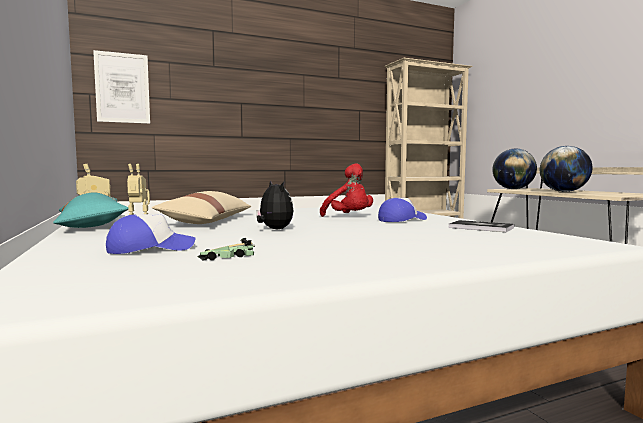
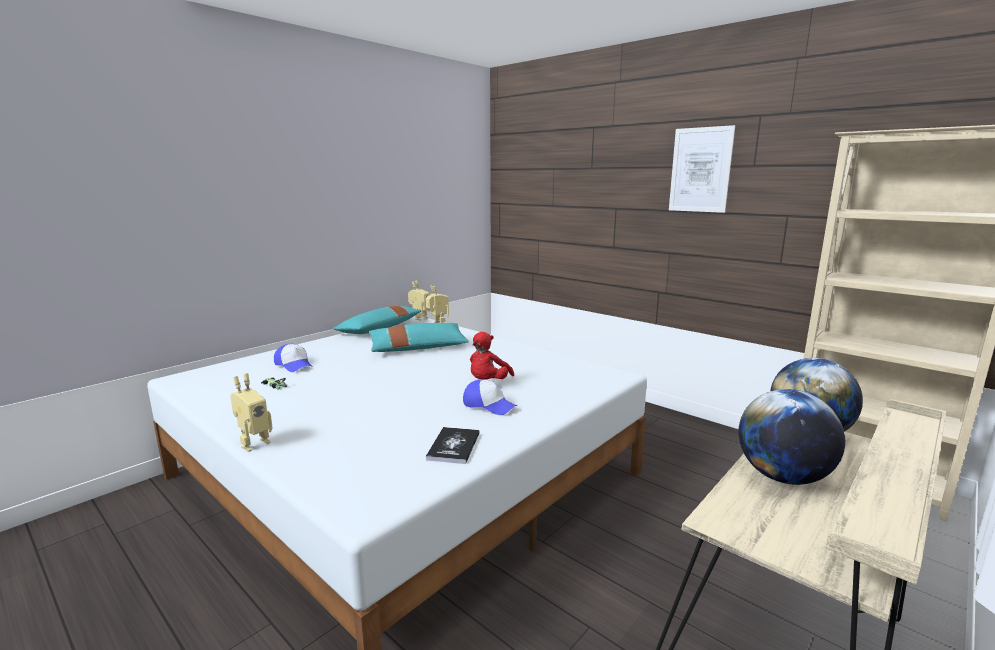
camera: 65 degrees right, 10 degrees up
picture [93,50,150,124] -> picture moved to [669,125,735,213]
beige pillow [152,191,251,224] -> turquoise pillow [368,323,469,352]
plush toy [256,180,293,229] -> none
none -> toy robot [230,373,273,452]

